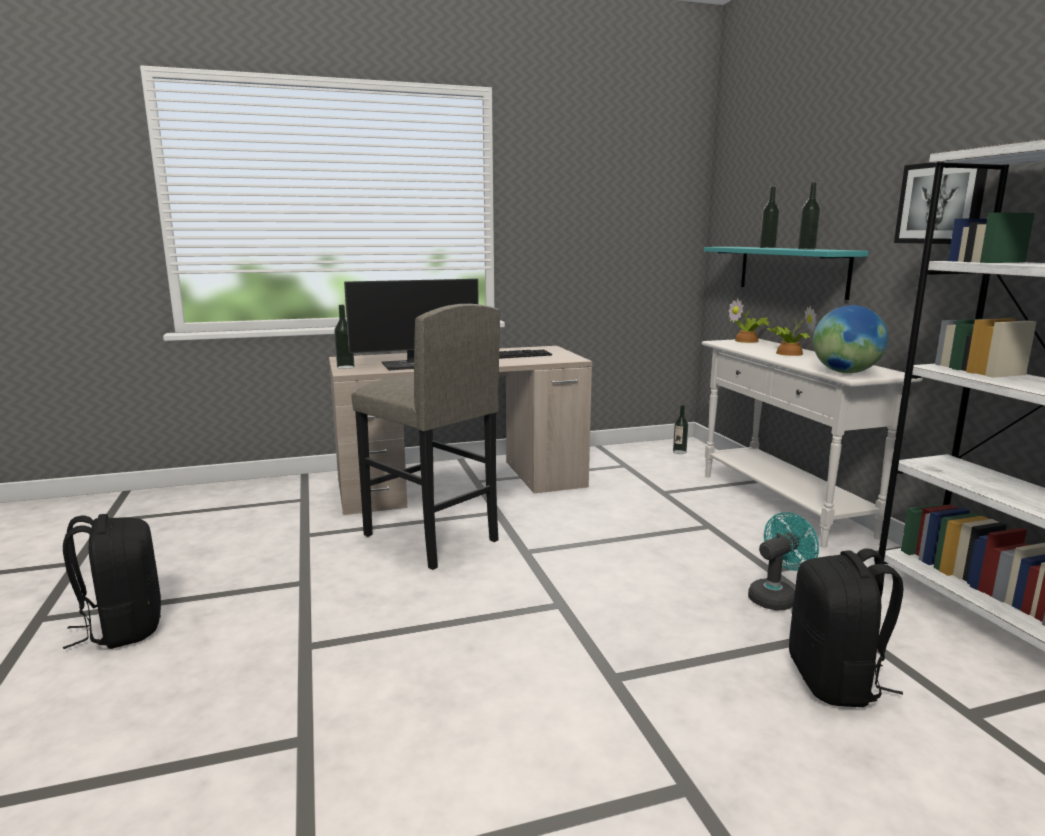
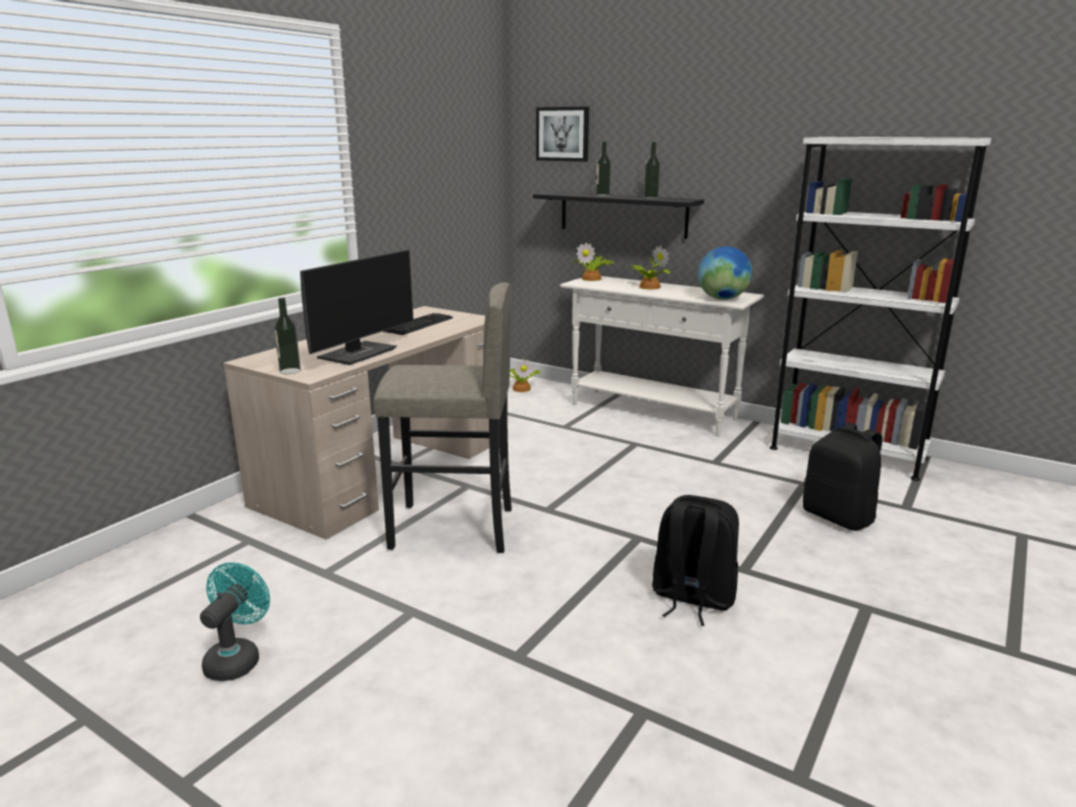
camera: 40 degrees left, 5 degrees up
black backpack [63,514,161,649] -> black backpack moved to [652,495,739,626]
bottle [673,405,688,454] -> potted plant [510,359,540,392]
turquoise shelf [704,247,868,300] -> black shelf [533,192,704,239]
turquoise fan [748,512,819,610] -> turquoise fan moved to [200,562,270,681]
picture [894,163,988,244] -> picture moved to [536,107,589,162]

